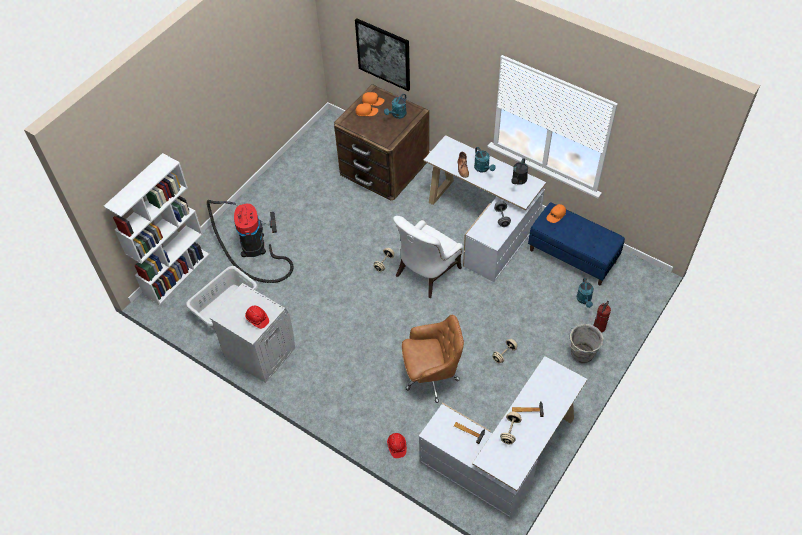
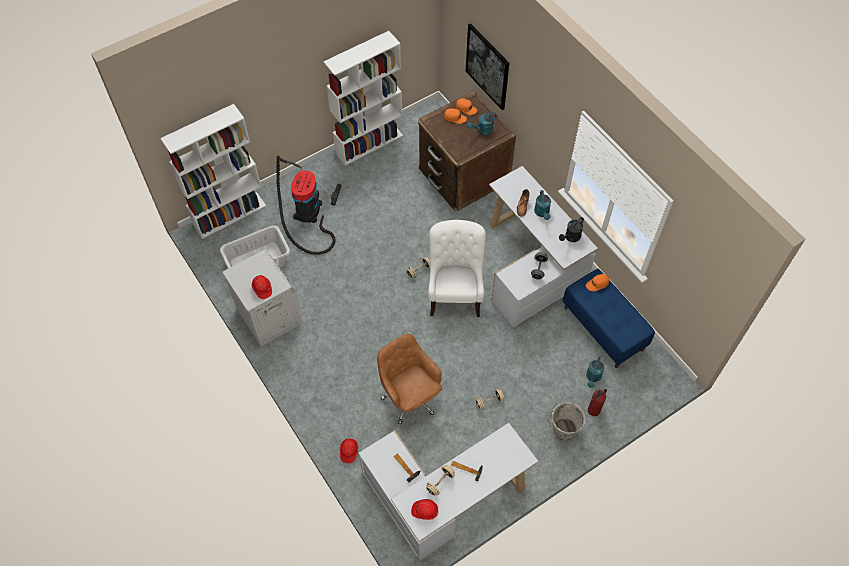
camera: 20 degrees right, 5 degrees up
white chair [393,216,463,298] -> white chair turned 120 degrees clockwise [428,220,486,317]
brown office chair [402,315,464,403] -> brown office chair turned 135 degrees counterclockwise [377,334,442,424]
none -> white bookcase [323,31,403,166]
none -> red hard hat [411,499,439,520]

